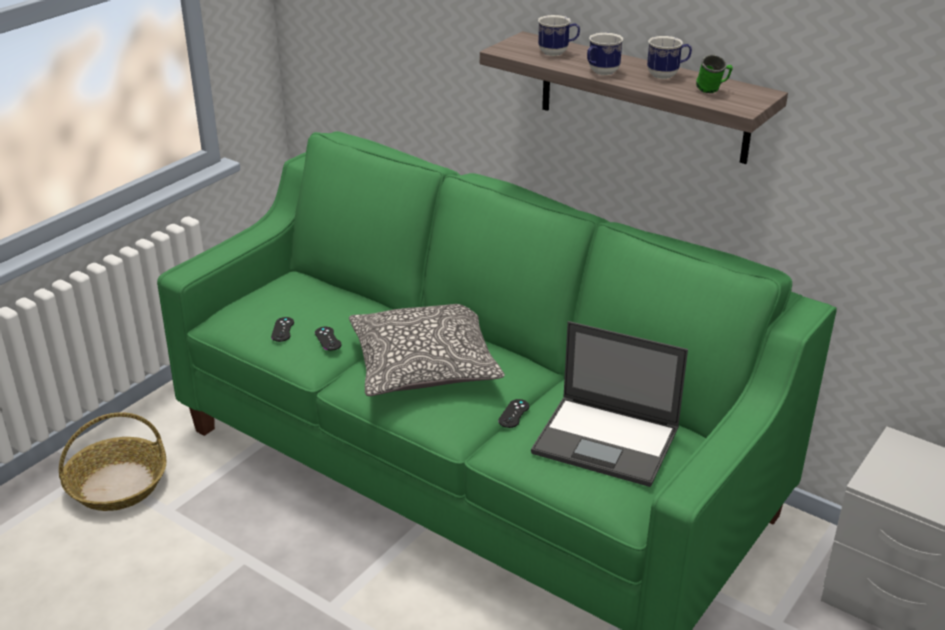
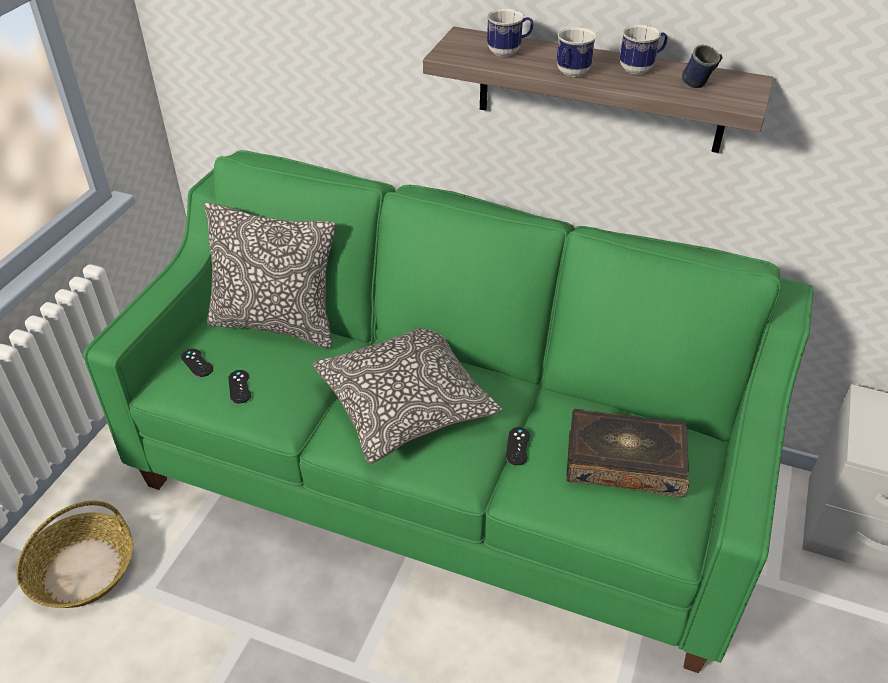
camera: 15 degrees left, 10 degrees up
black game controller [315,327,342,351] -> black game controller moved to [181,349,213,377]
laptop [531,321,688,487] -> book [566,409,689,498]
green mug [696,55,733,93] -> blue mug [682,45,723,88]
none -> pillow [205,202,335,348]

